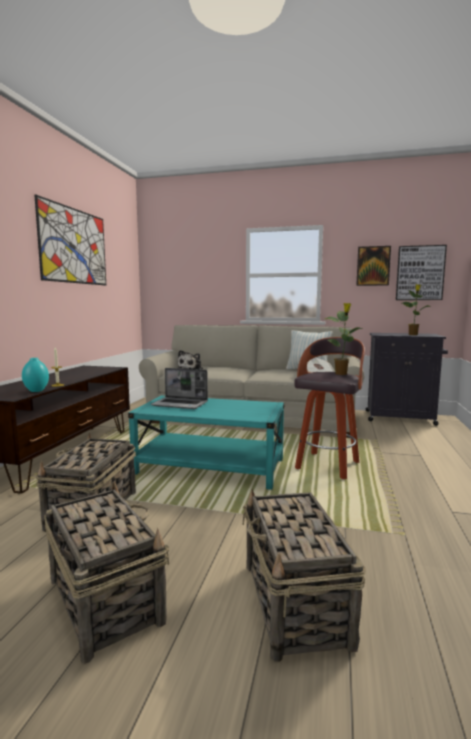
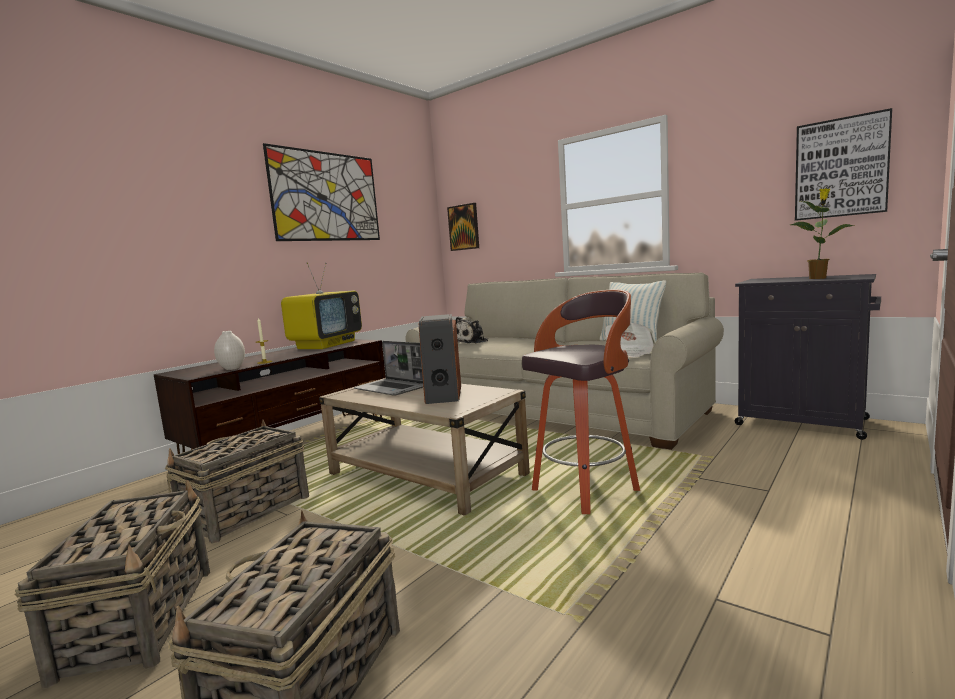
camera: 25 degrees right, 0 degrees up
turquoise vase [22,358,49,392] -> white vase [214,331,245,370]
turquoise coffee table [128,395,285,490] -> beige coffee table [319,378,530,516]
potted plant [325,303,364,375] -> none
picture [356,246,391,286] -> picture moved to [447,203,479,251]
none -> television [281,262,362,349]
none -> speaker [418,314,461,404]

